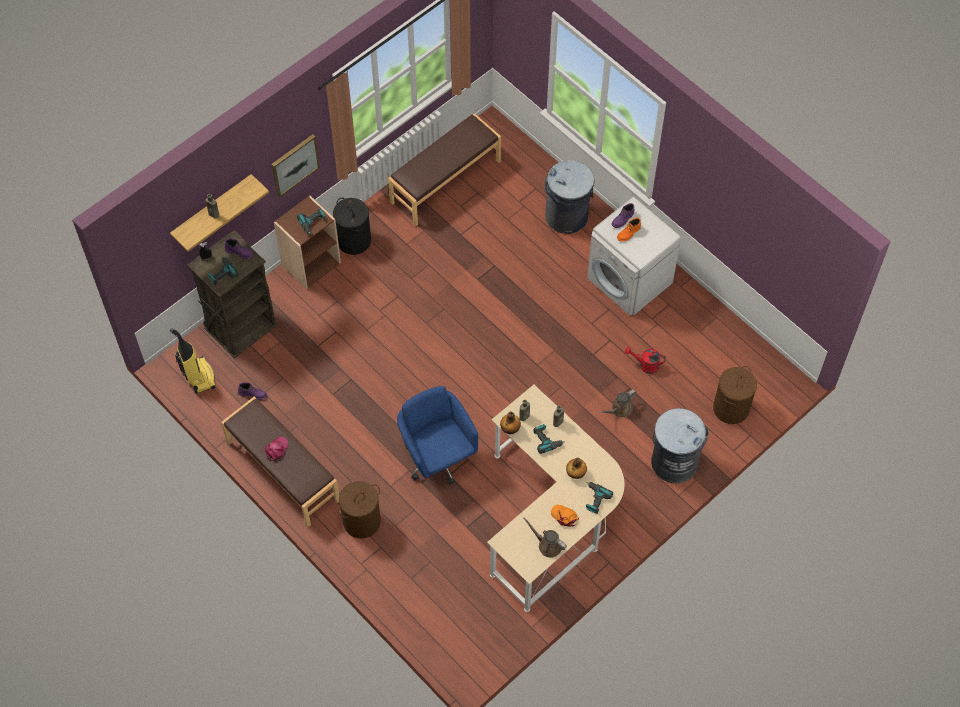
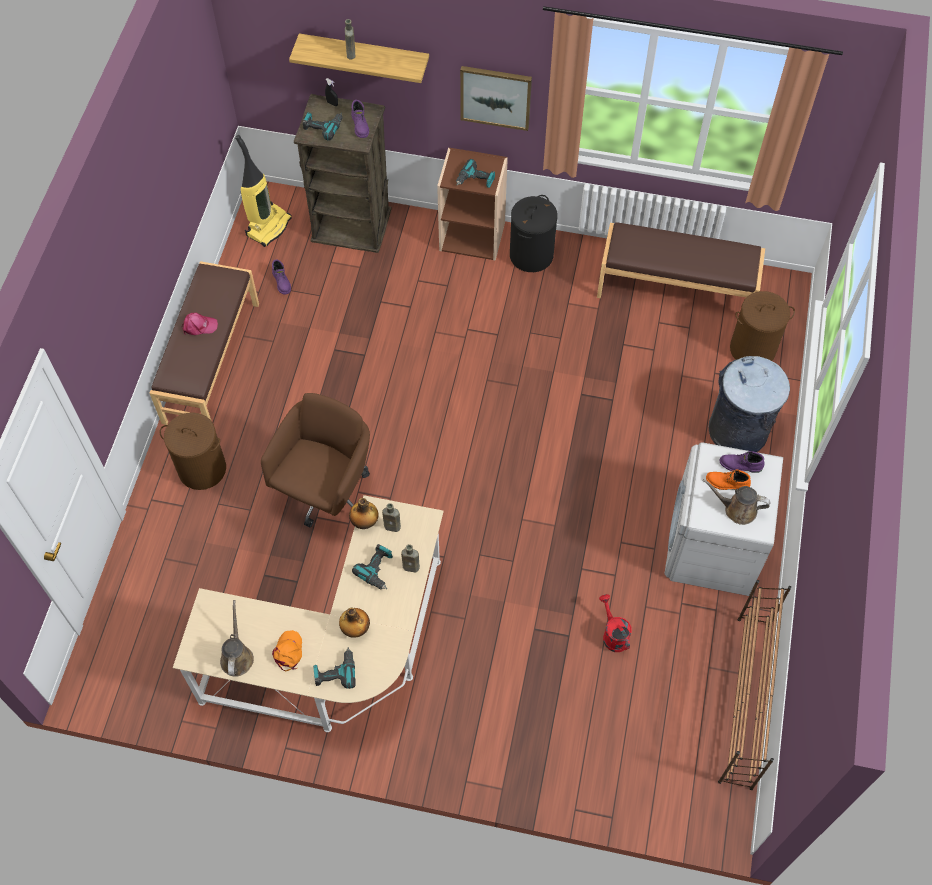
camera: 55 degrees right, 0 degrees up
blue office chair [397,386,478,485] -> brown office chair [261,393,370,527]
brown watering can [600,389,636,417] -> brown watering can moved to [703,479,771,525]
grey trash can [651,408,709,484] -> none
brown laundry basket [713,366,757,424] -> brown laundry basket moved to [730,291,795,361]
none -> brown shoe rack [718,580,791,790]

